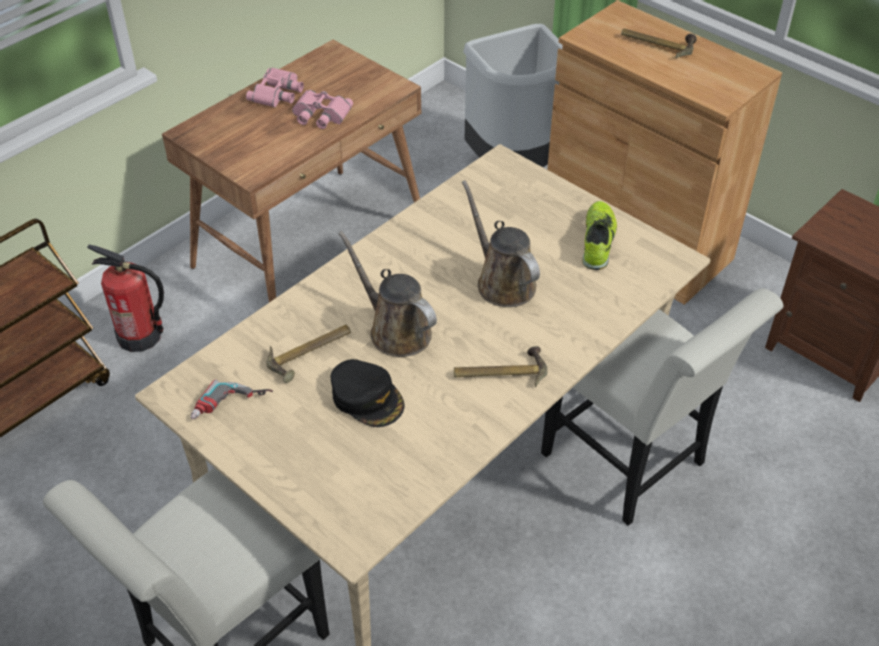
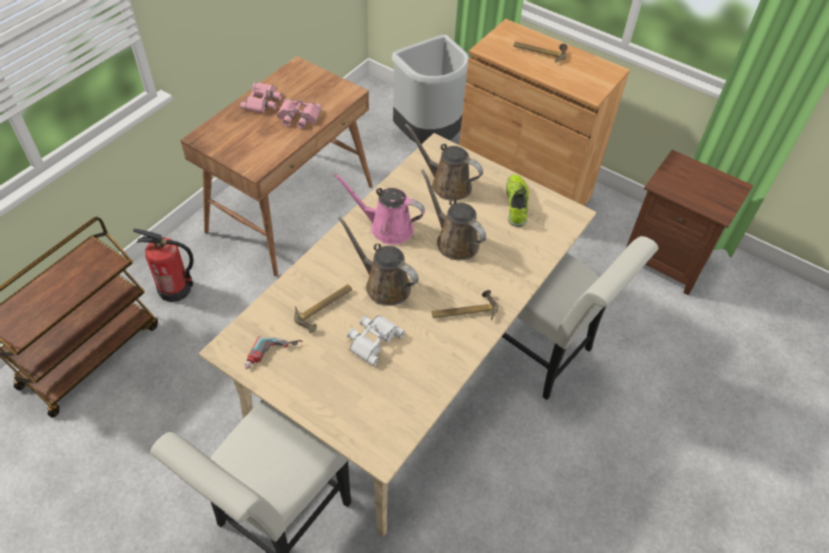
camera: 10 degrees left, 5 degrees up
black cap [331,359,405,427] -> white binoculars [347,315,405,366]
none -> pink watering can [333,173,425,245]
none -> brown watering can [405,124,483,201]

